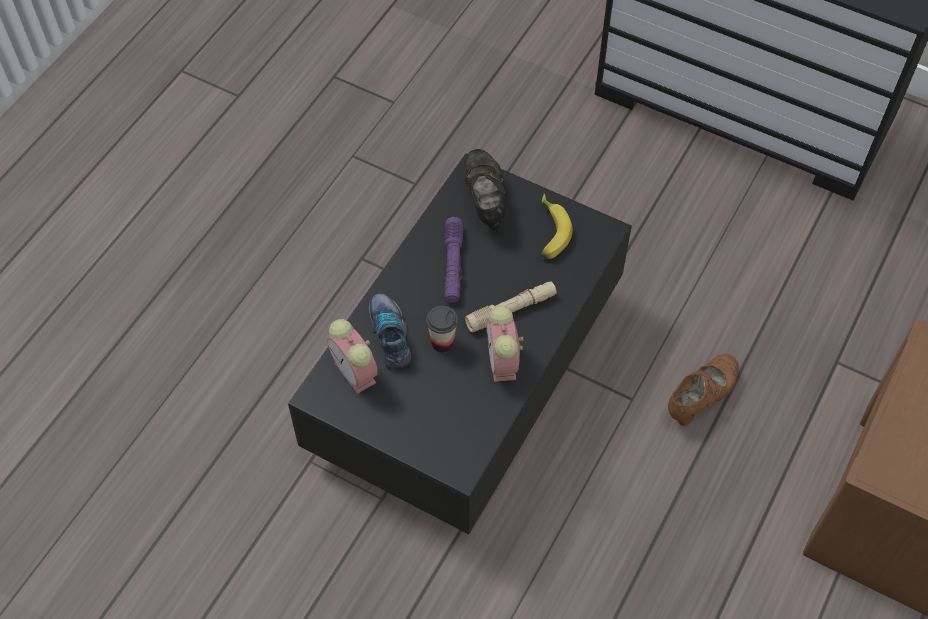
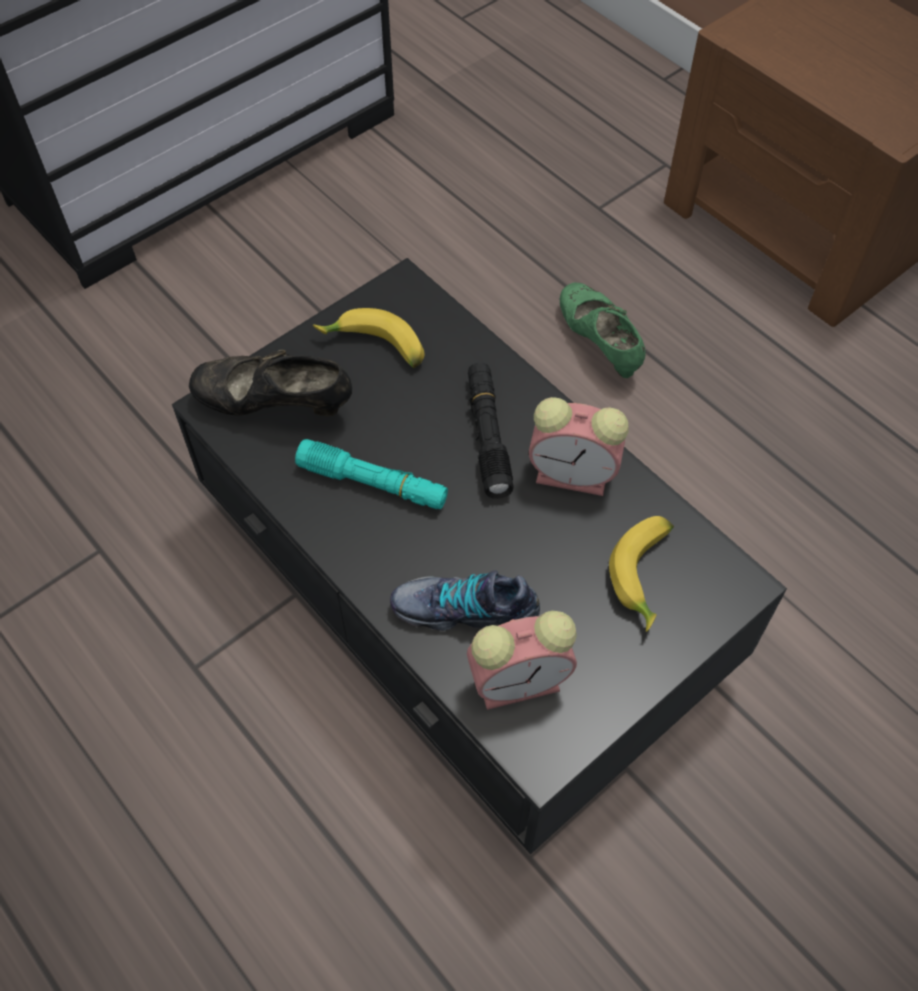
camera: 70 degrees left, 0 degrees up
cup [426,306,458,353] -> none
purple flashlight [444,217,463,303] -> turquoise flashlight [295,439,448,509]
beige flashlight [465,281,557,332] -> black flashlight [468,362,514,499]
brown shoe [668,354,739,426] -> green shoe [560,283,645,378]
none -> banana [609,516,674,632]

